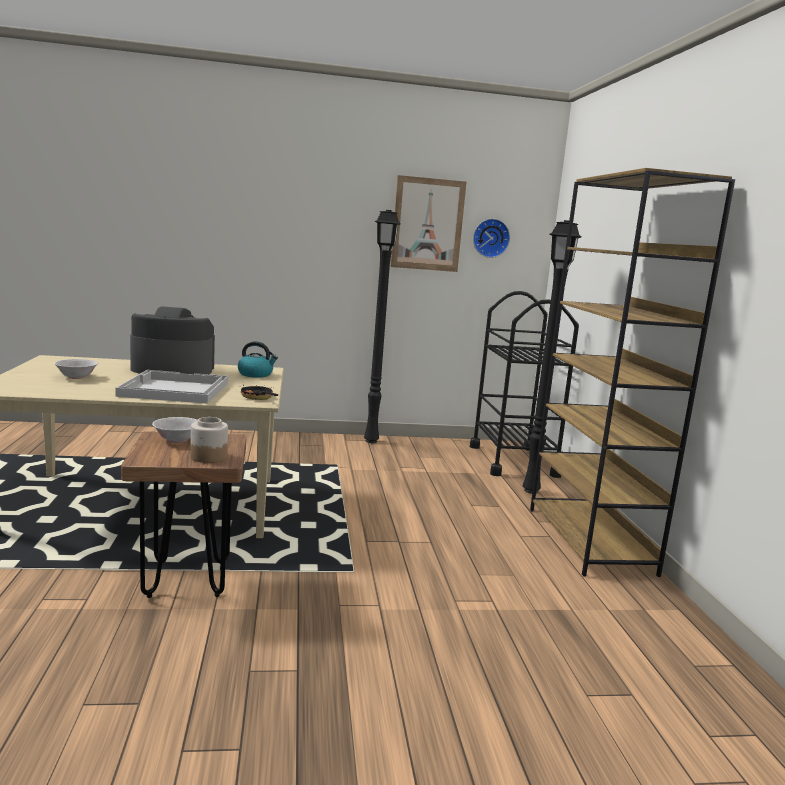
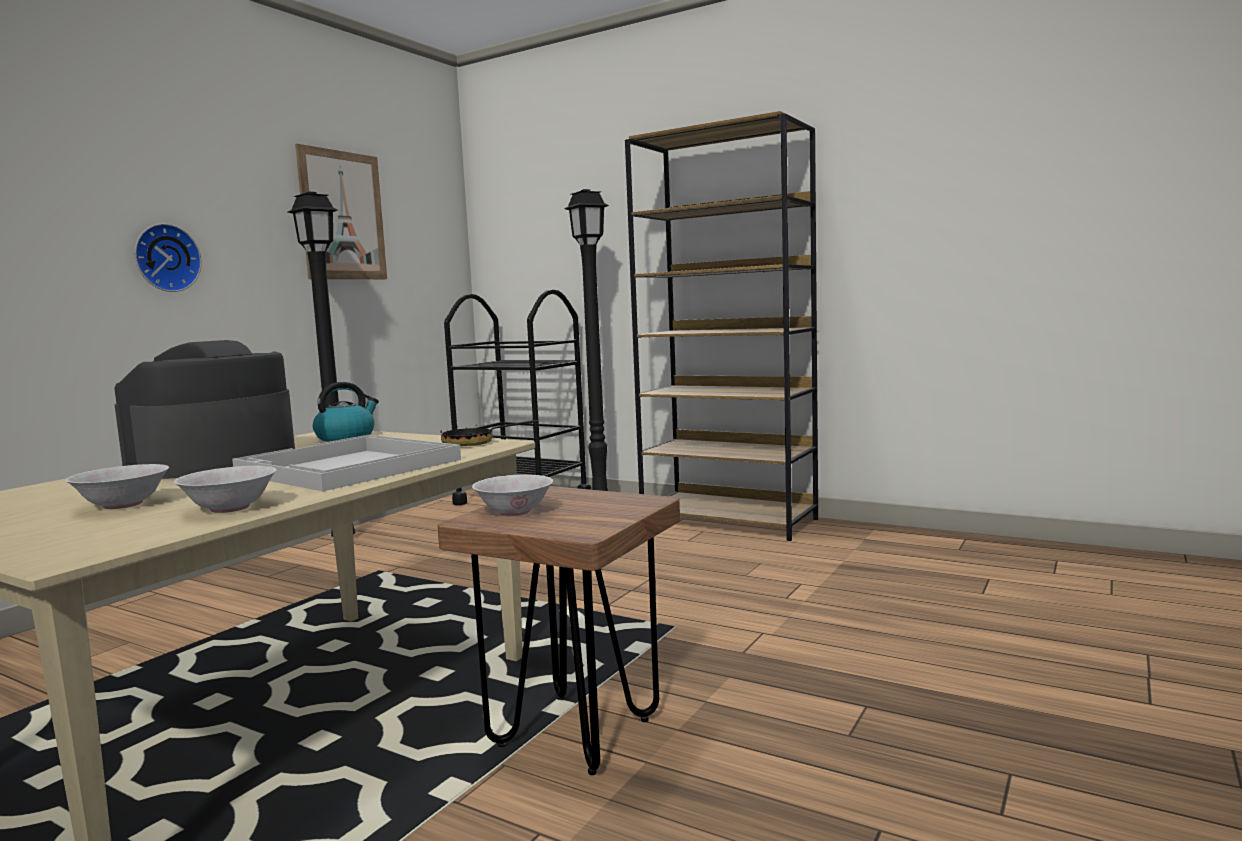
camera: 50 degrees left, 5 degrees down
jar [190,417,228,463] -> none
wall clock [473,219,510,258] -> wall clock moved to [135,224,202,292]
none -> white bowl [174,466,277,513]

